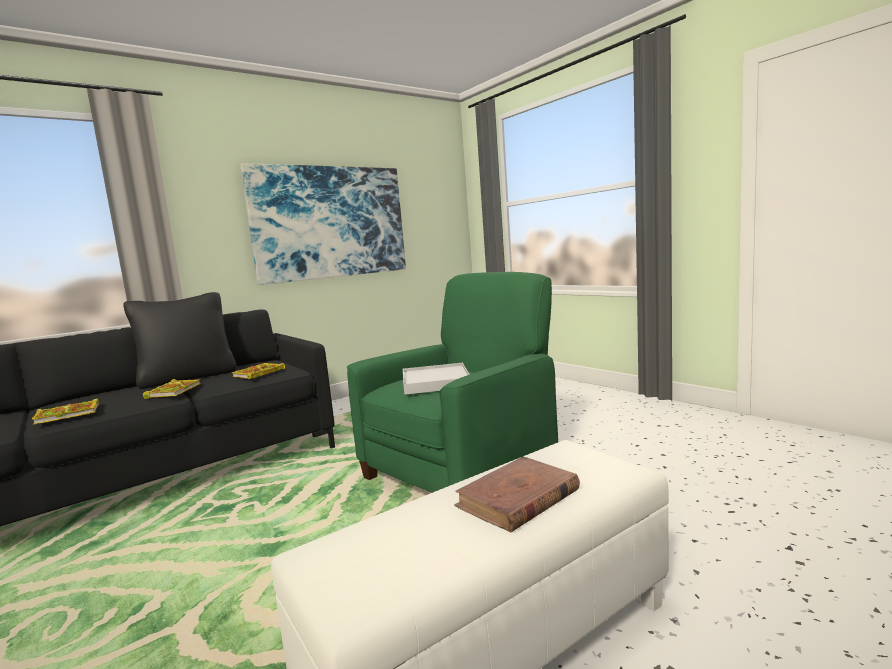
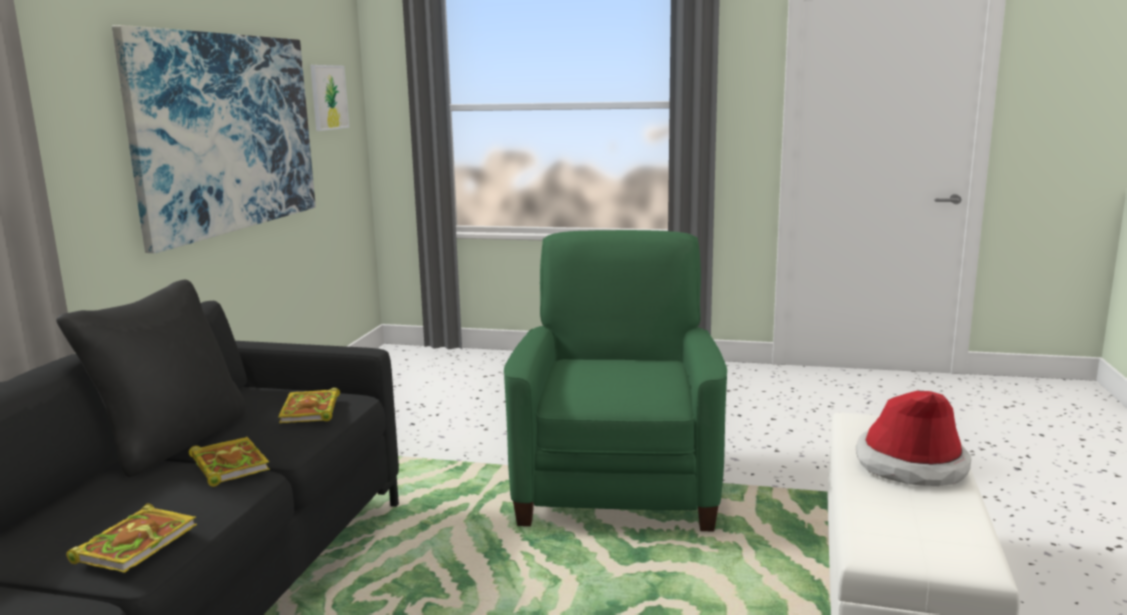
camera: 40 degrees left, 5 degrees up
white tray [403,363,470,394] -> none
brown book [454,457,580,532] -> hat [856,391,972,486]
none -> picture [310,65,349,131]

